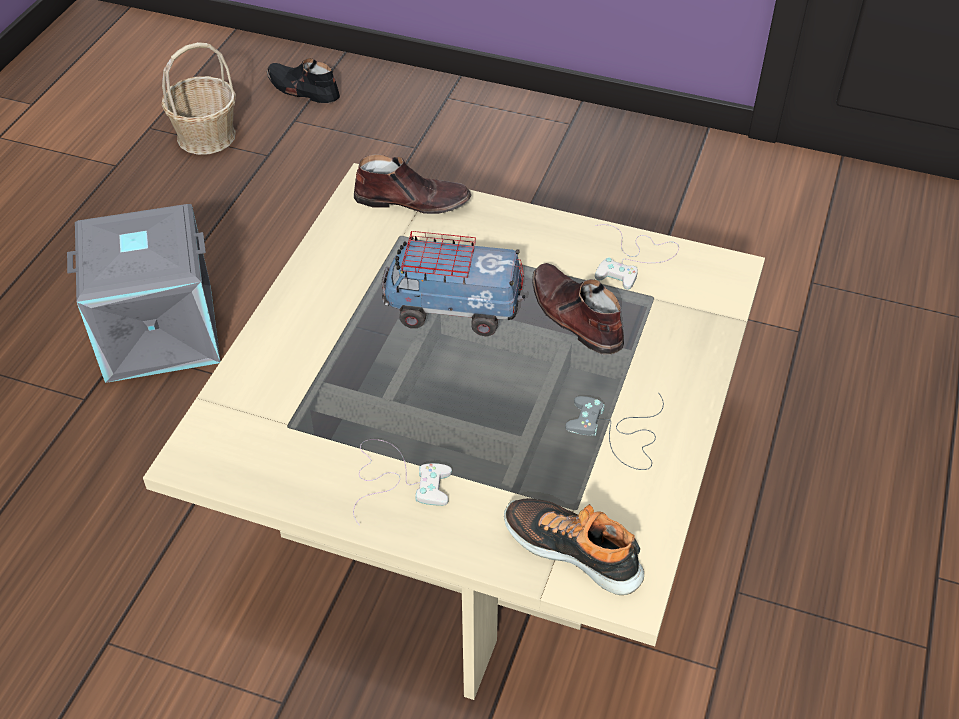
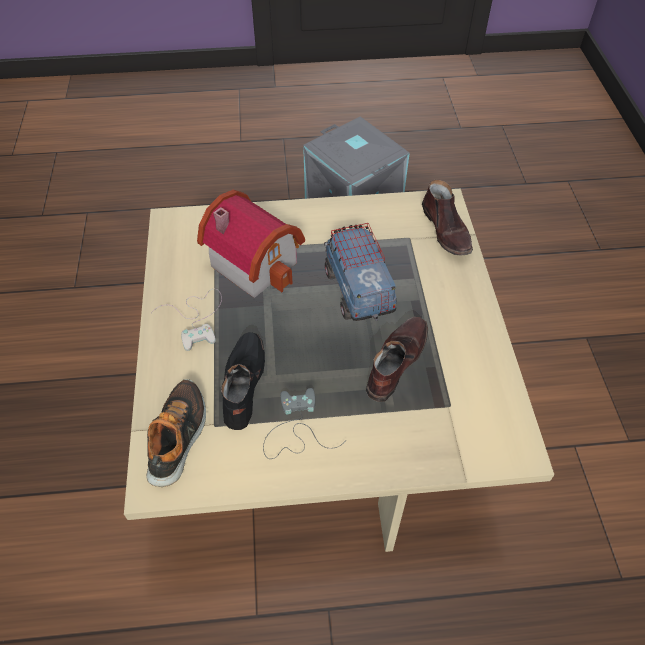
camera: 65 degrees right, 5 degrees up
basket [161,42,236,155] -> none
black shoe [266,58,340,103] -> black shoe moved to [221,332,265,430]
white game controller [595,224,679,290] -> none
none -> toy house [197,190,305,298]

